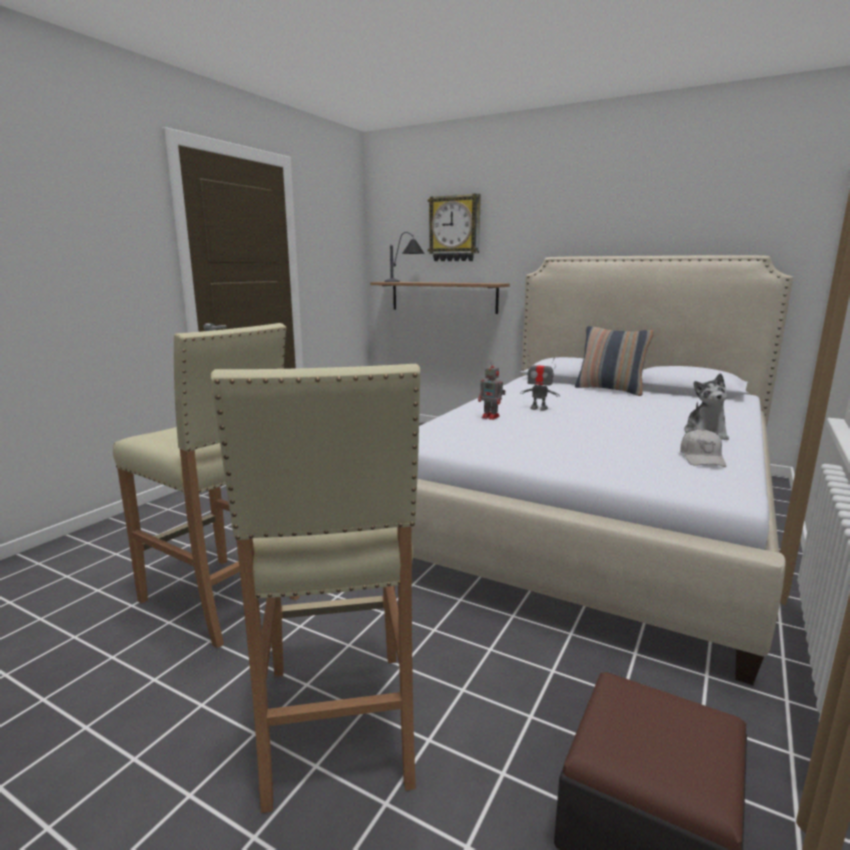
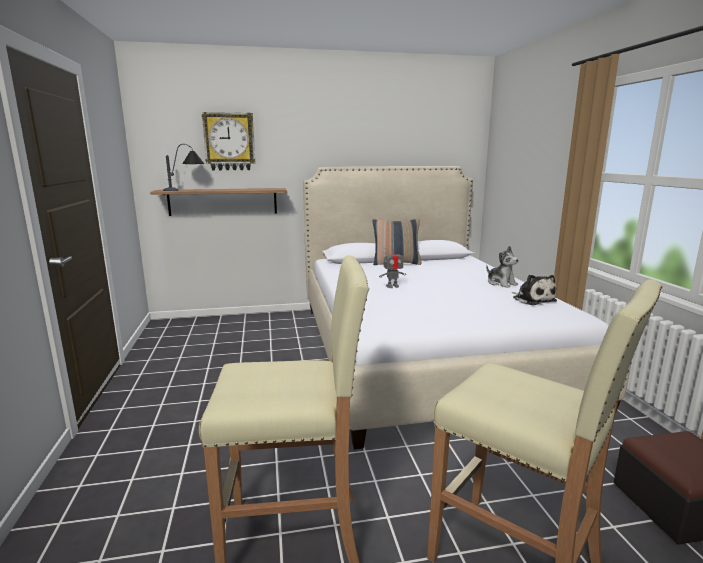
camera: 40 degrees left, 0 degrees up
toy robot [478,360,506,420] -> none
white cap [680,429,726,467] -> plush toy [511,275,557,305]

